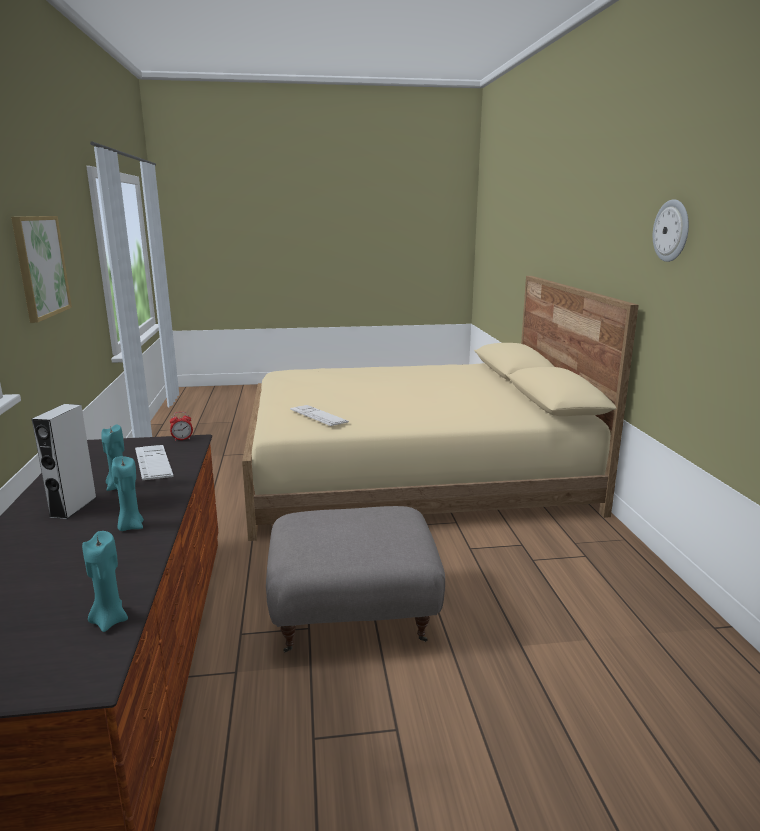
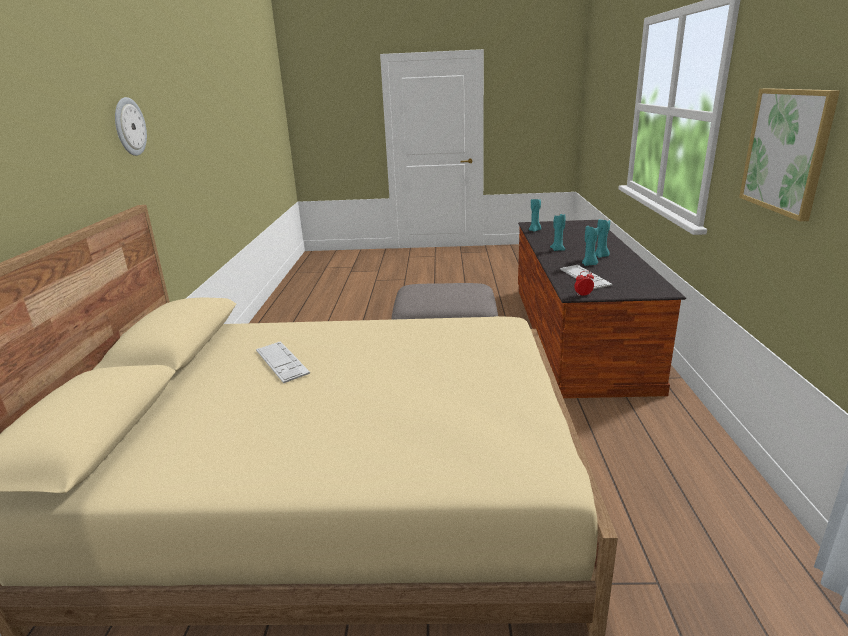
camera: 170 degrees left, 5 degrees up
grey speaker [32,404,97,519] -> turquoise candle [595,219,610,258]
keyboard [290,405,349,426] -> keyboard moved to [256,341,310,383]

